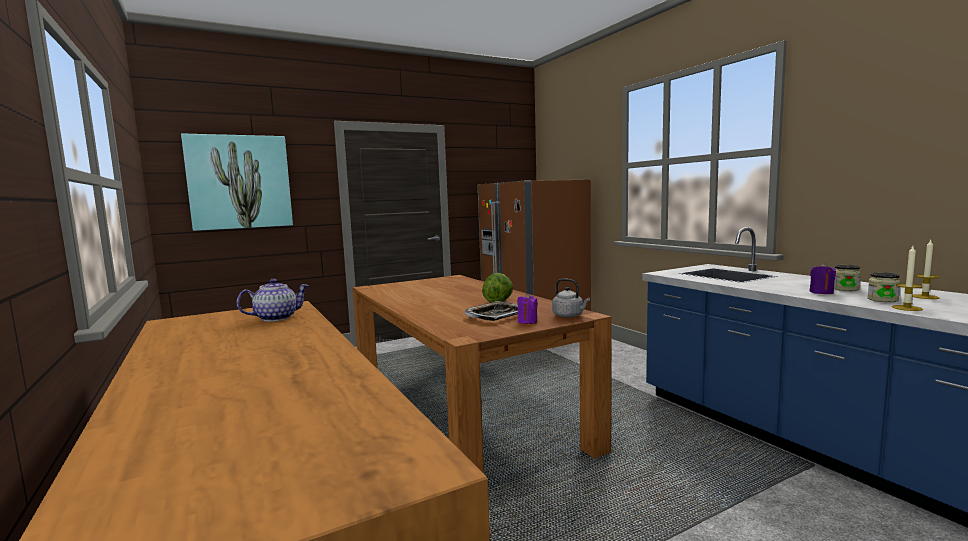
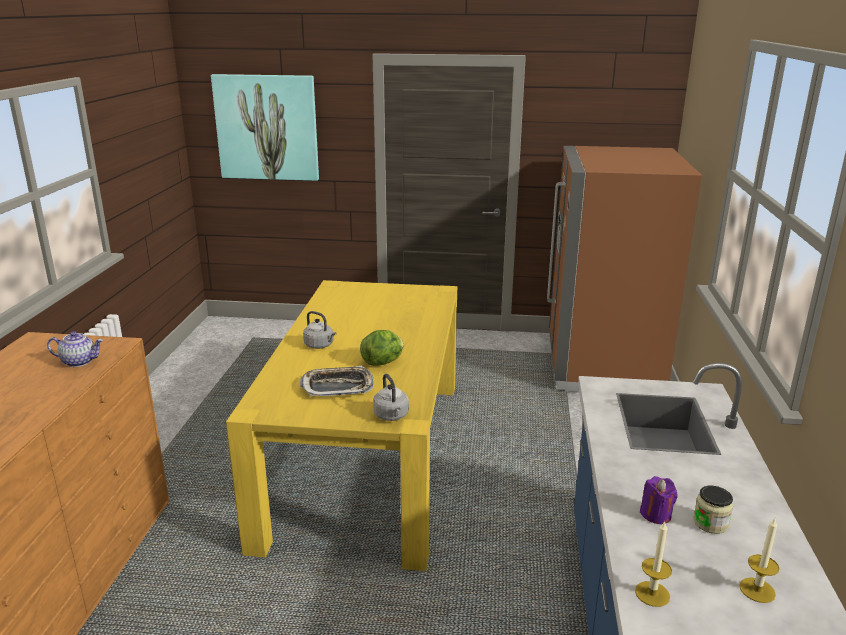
camera: 35 degrees right, 15 degrees up
brown dining table [352,275,612,473] -> yellow dining table [226,280,457,571]
purple candle [517,293,538,324] -> none
jar [867,272,901,302] -> none
none -> grey kettle [303,311,336,349]

